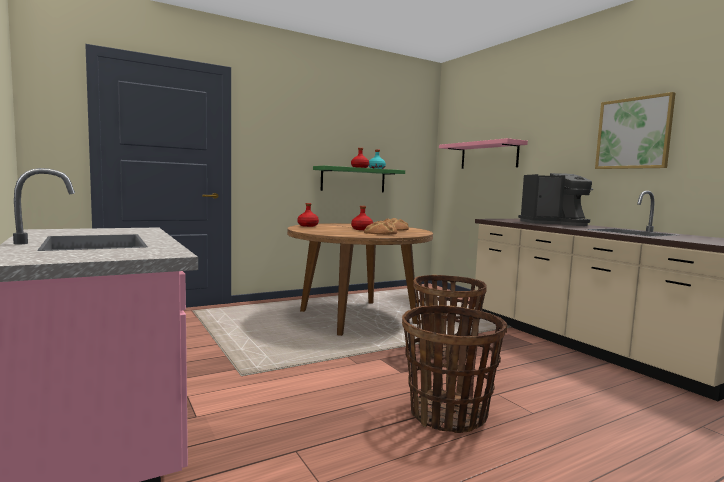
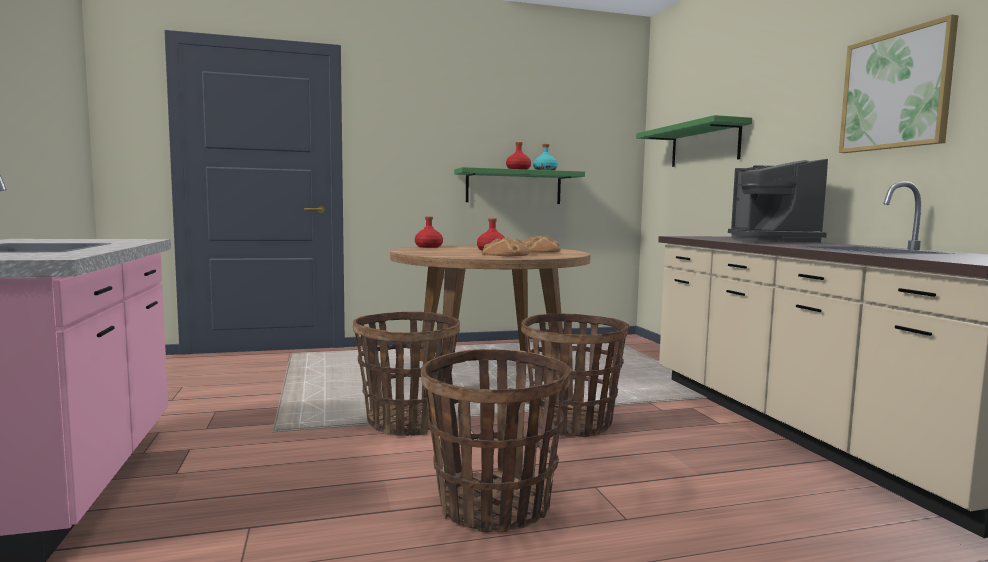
camera: 15 degrees right, 0 degrees up
pink shelf [439,138,528,169] -> green shelf [636,115,752,167]
coffee machine [518,173,593,226] -> coffee machine turned 75 degrees clockwise [728,159,828,243]
none -> basket [353,312,460,436]

